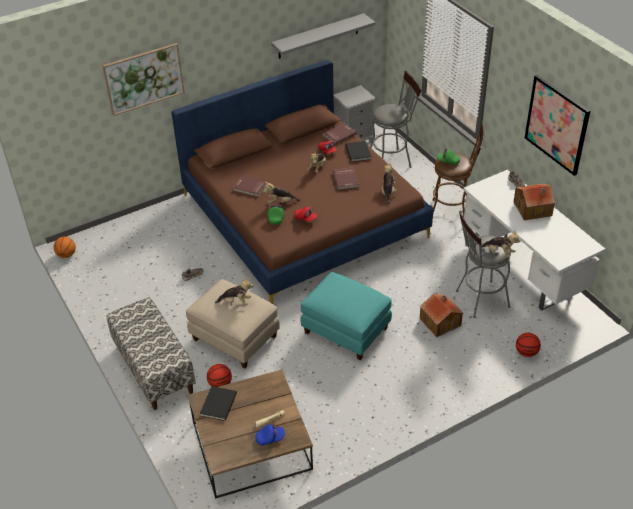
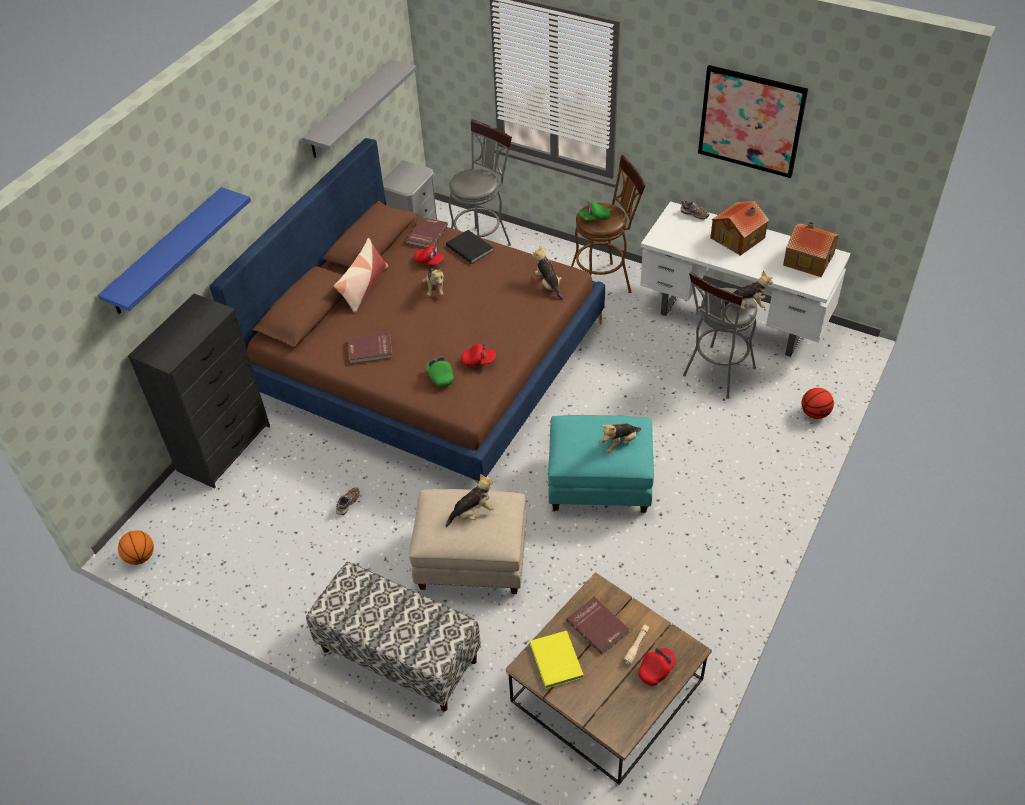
camera: 30 degrees left, 5 degrees up
picture [103,43,185,116] -> blue shelf [98,187,251,314]
black book [200,386,237,421] -> yellow book [530,631,584,689]
basketball [207,364,232,387] -> none
blue cap [255,423,285,446] -> red cap [638,648,676,686]
plush toy [263,182,300,203] -> plush toy moved to [600,424,641,453]
red book [333,167,359,190] -> red book moved to [566,597,630,655]
toy house [420,294,463,337] -> toy house moved to [783,222,839,277]
none -> black dresser [128,294,270,489]
none -> pillow [334,238,388,312]

